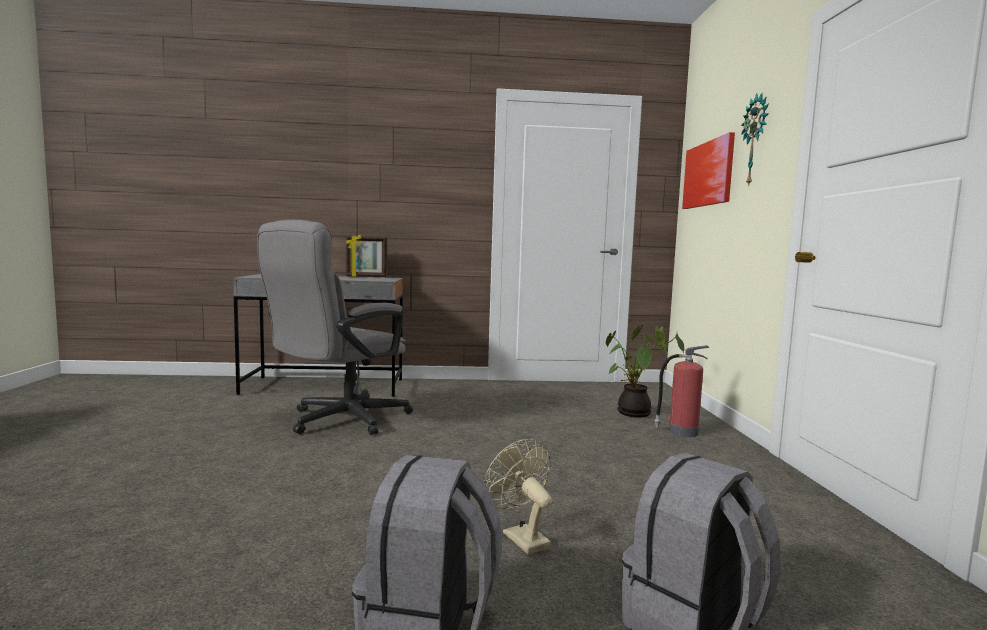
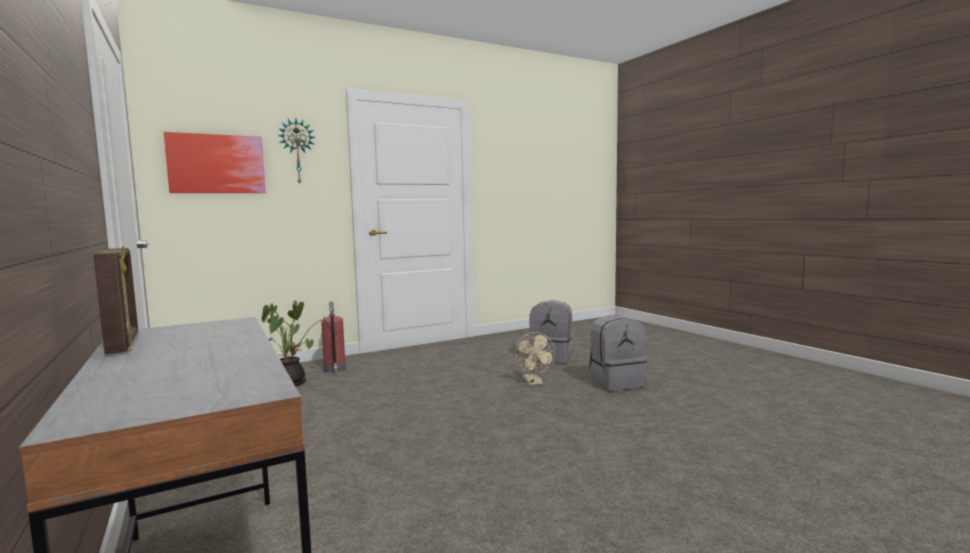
camera: 115 degrees left, 0 degrees up
grey office chair [257,220,413,435] -> none
beige fan [484,439,552,555] -> beige fan turned 45 degrees counterclockwise [515,332,555,385]

